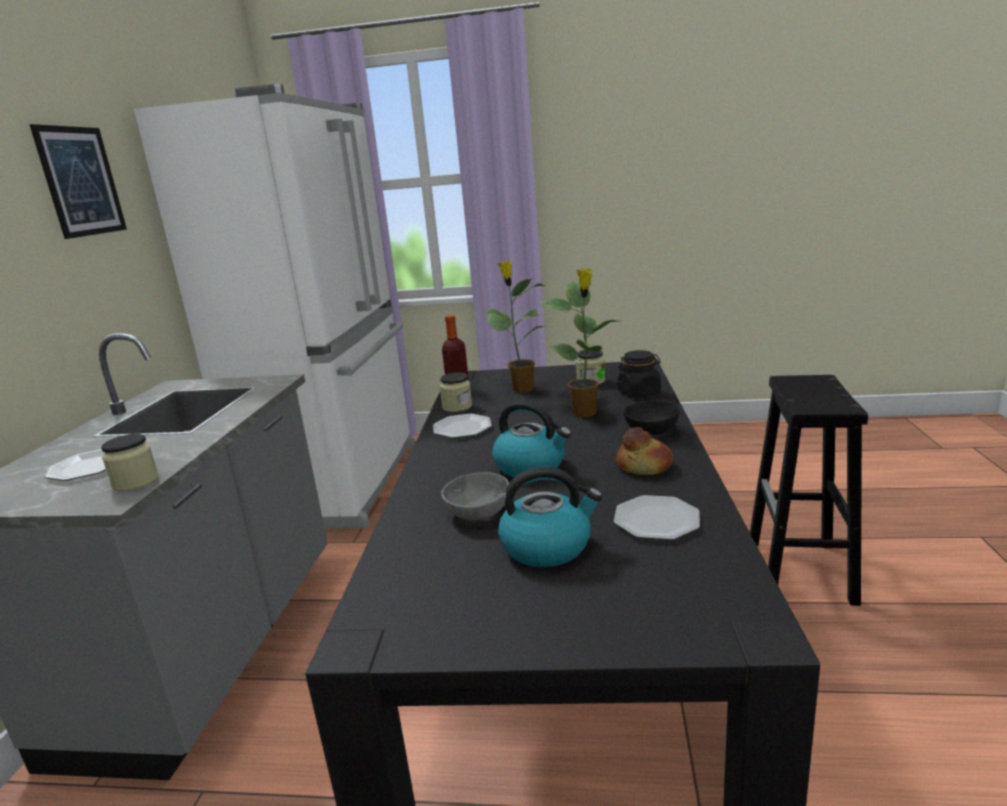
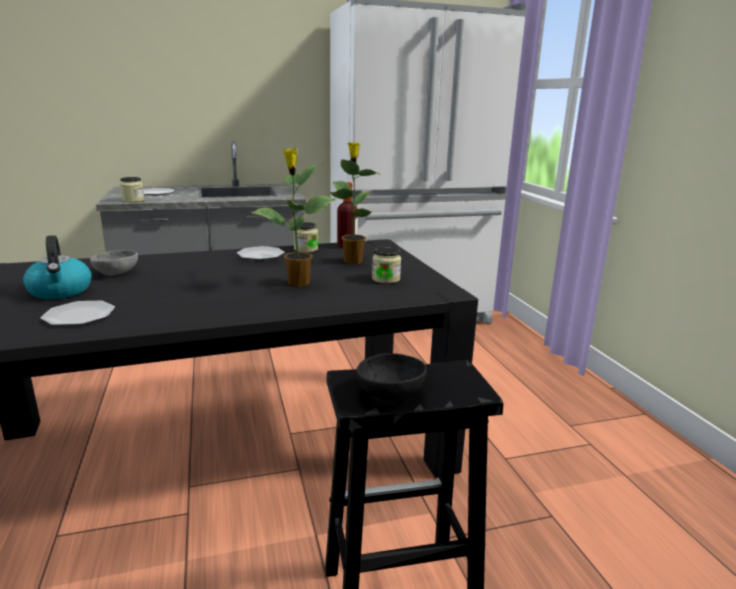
camera: 65 degrees right, 0 degrees up
picture [29,124,127,239] -> none
kettle [492,401,571,477] -> none
bread [616,427,673,475] -> none
black jar [617,350,661,398] -> none
black bowl [624,400,680,435] -> black bowl moved to [356,353,427,401]

